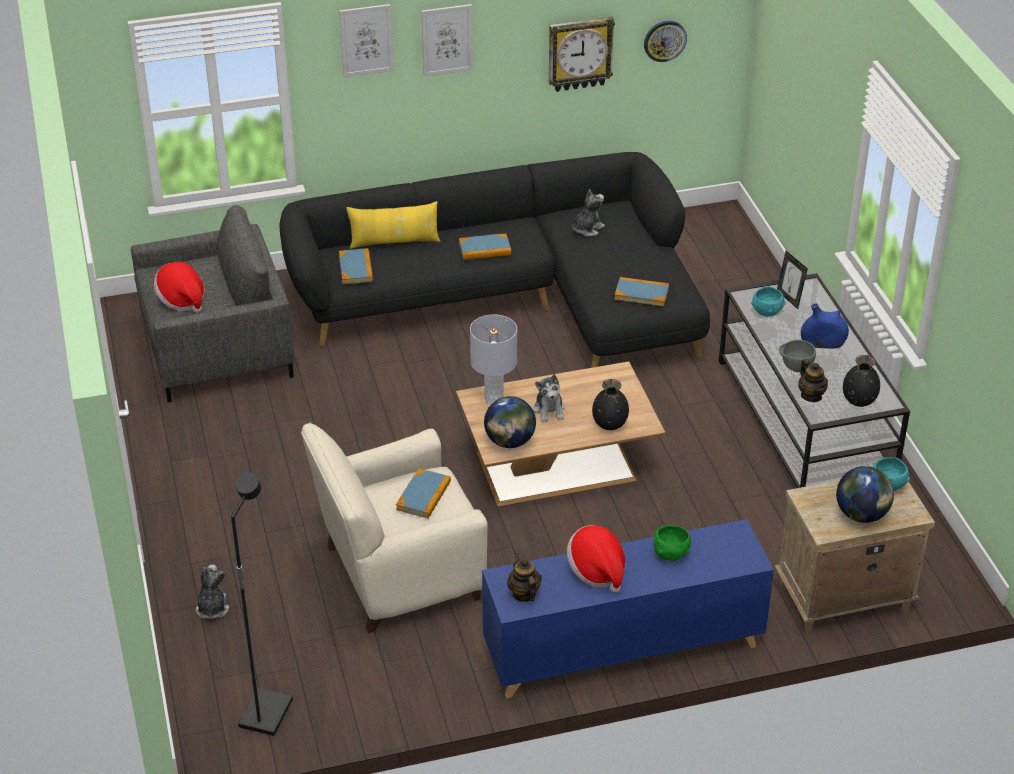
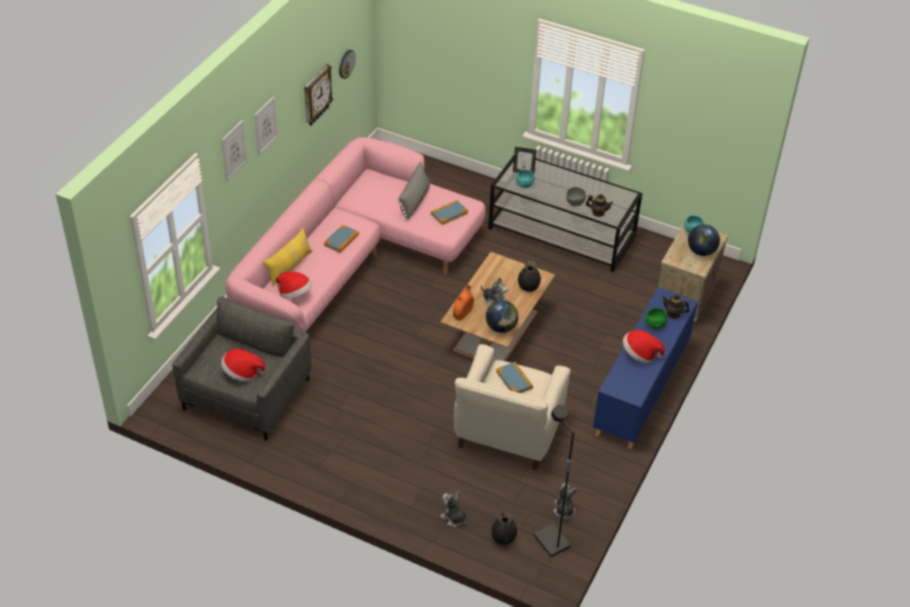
camera: 50 degrees left, 5 degrees up
black sofa [280,152,710,368] -> pink sofa [226,137,486,332]
book [339,248,373,284] -> hat [276,272,312,299]
grey table lamp [470,314,517,405] -> orange vase [453,285,474,320]
teapot [507,553,542,602] -> teapot moved to [662,294,690,319]
plush toy [572,189,605,237] -> plush toy moved to [553,483,577,519]
blue vase [801,303,849,349] -> none
black vase [843,355,880,407] -> black vase moved to [491,512,517,545]
none -> grey pillow [397,162,430,221]

